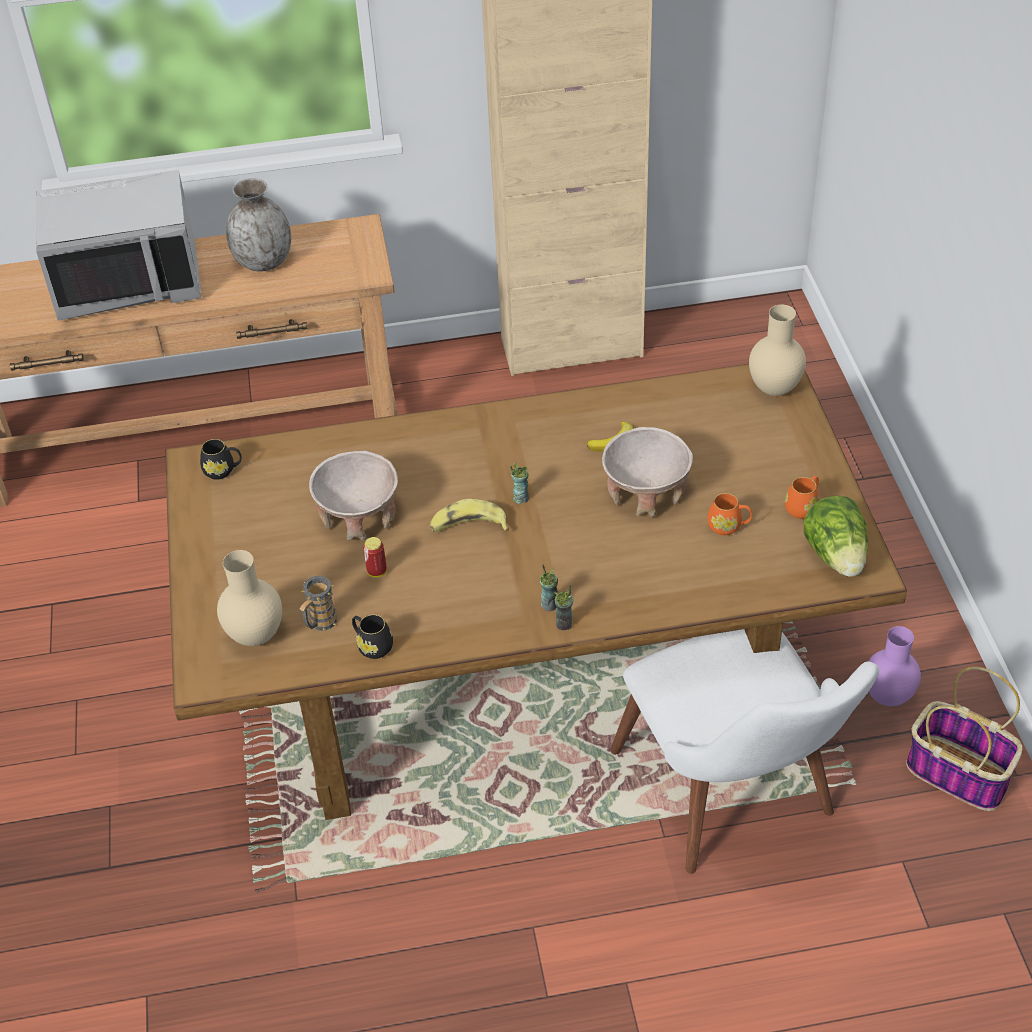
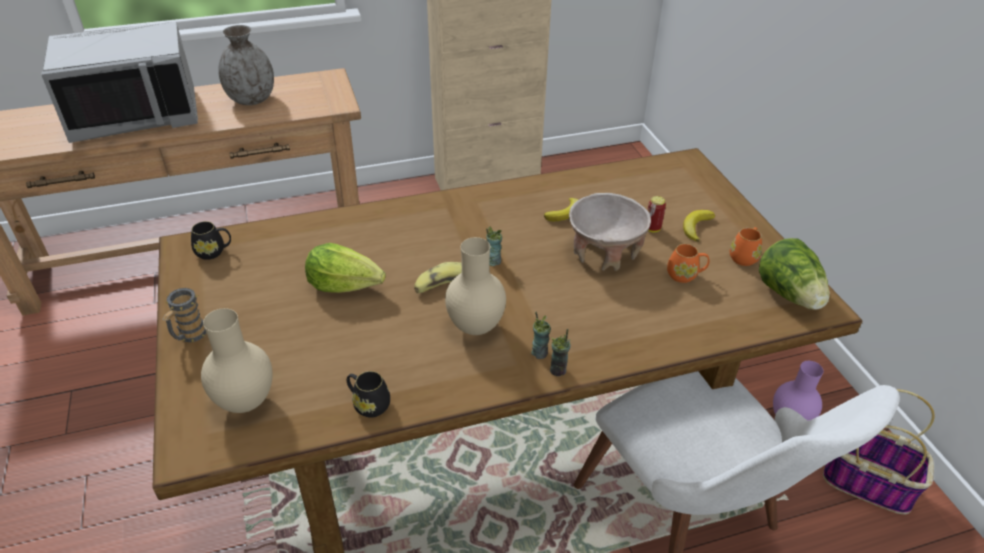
camera: 10 degrees left, 5 degrees down
mug [300,576,340,631] -> mug moved to [162,288,206,342]
beige bowl [309,451,398,541] -> lettuce [305,243,386,293]
can [363,537,387,577] -> can moved to [647,196,666,232]
beige vase [749,304,806,396] -> beige vase moved to [445,237,506,335]
none -> banana [683,210,715,242]

